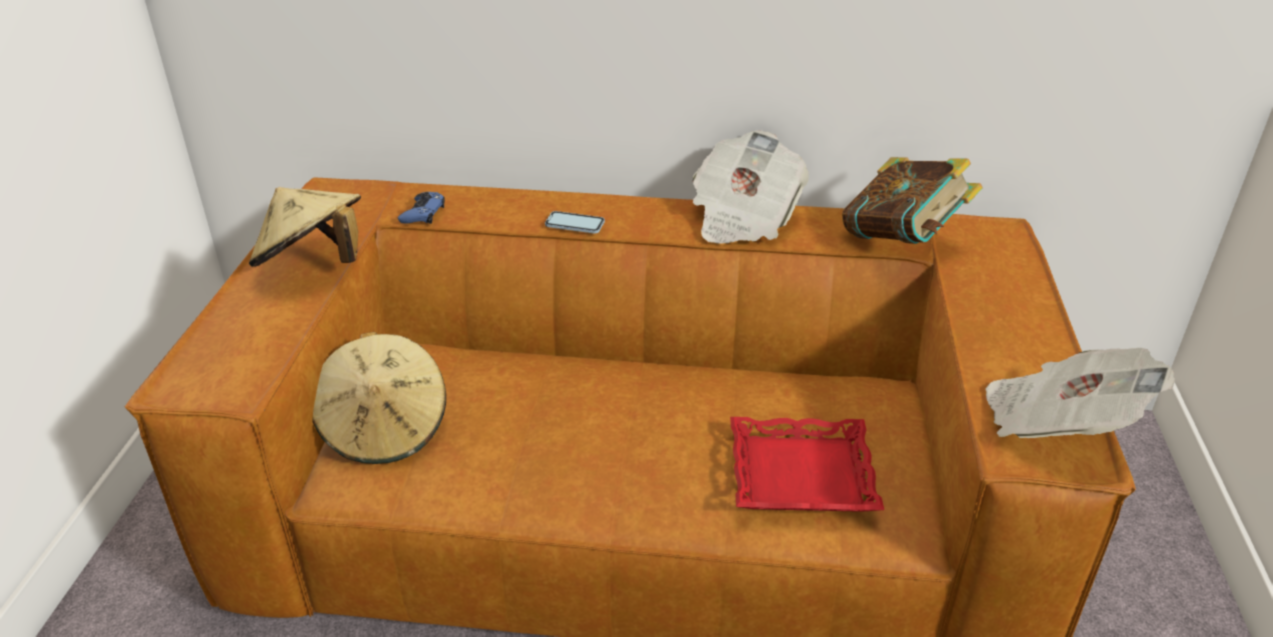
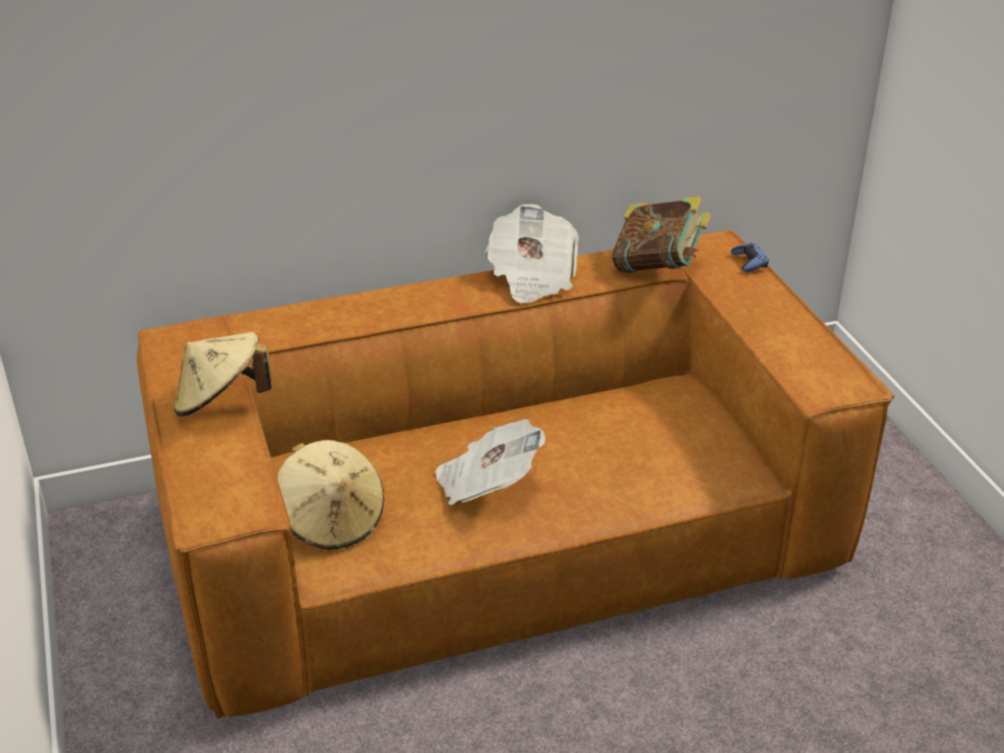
camera: 25 degrees left, 0 degrees up
blue game controller [398,192,445,224] -> blue game controller moved to [731,243,769,272]
phone [545,211,605,234] -> none
red tray [730,417,884,512] -> none
newspaper [985,348,1175,438] -> newspaper moved to [435,419,545,505]

